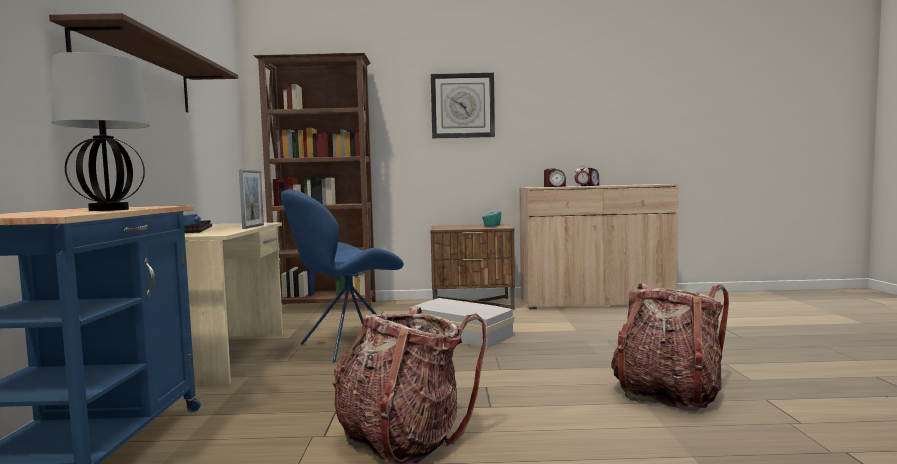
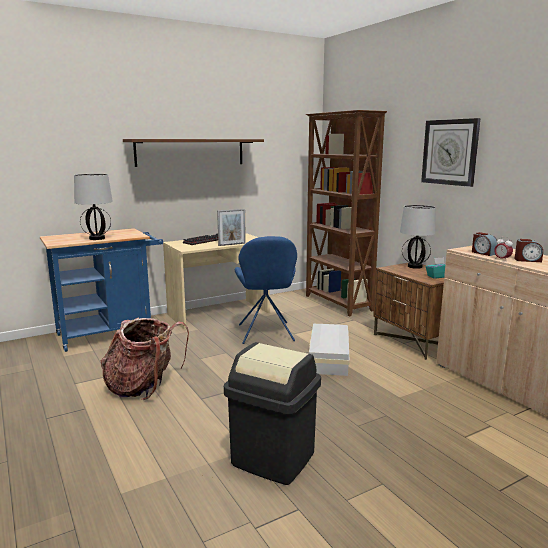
camera: 60 degrees right, 10 degrees up
blue chair [281,189,404,362] -> blue chair turned 120 degrees counterclockwise [235,236,297,344]
backpack [611,283,729,411] -> black trash can [224,342,321,485]
none -> table lamp [400,205,436,269]

